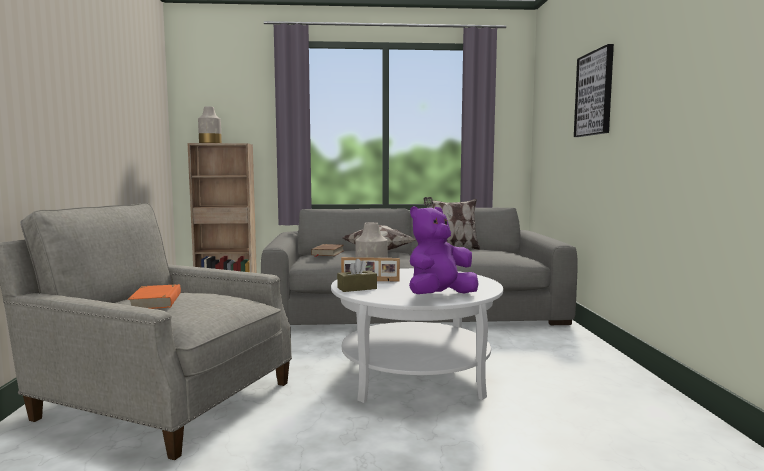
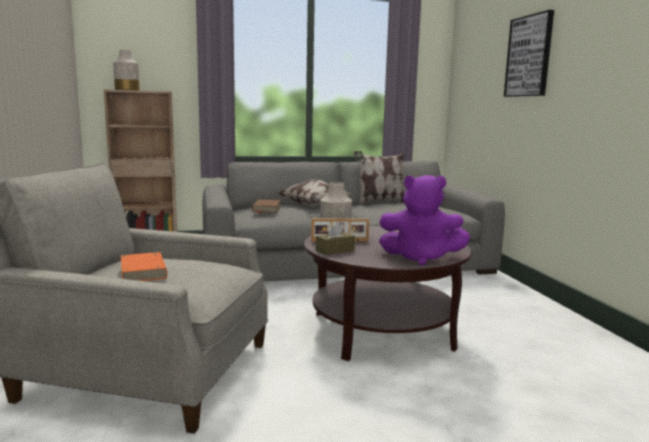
camera: 10 degrees left, 5 degrees up
white coffee table [331,268,503,403] -> brown coffee table [304,226,472,361]
purple plush toy [409,206,479,294] -> purple plush toy turned 120 degrees counterclockwise [379,175,470,266]

